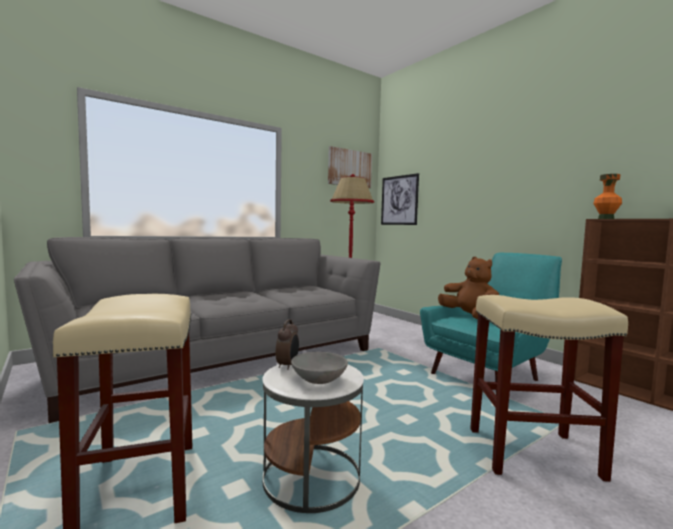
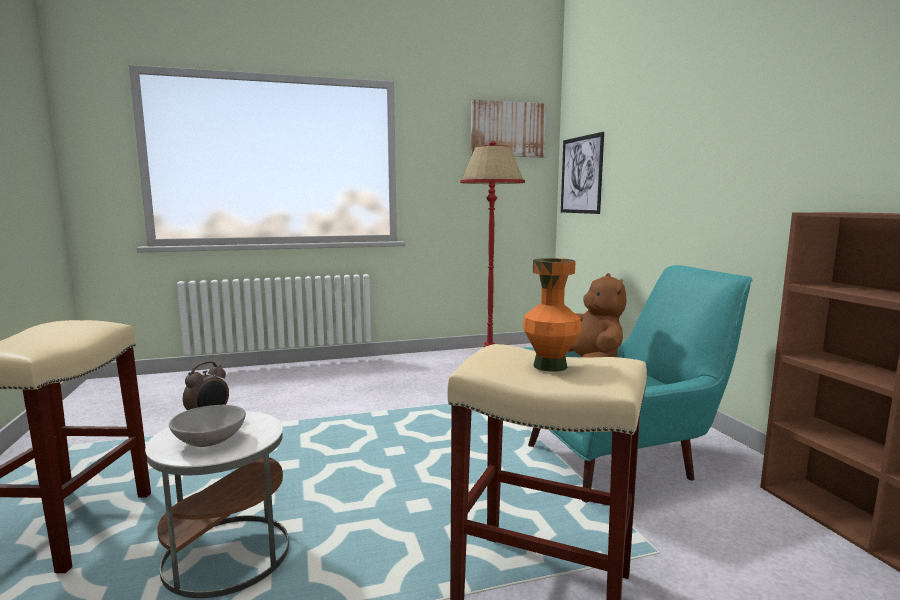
camera: 20 degrees right, 5 degrees up
grey sofa [14,237,380,423] -> none
orange vase [593,174,622,219] -> orange vase moved to [523,258,581,372]

